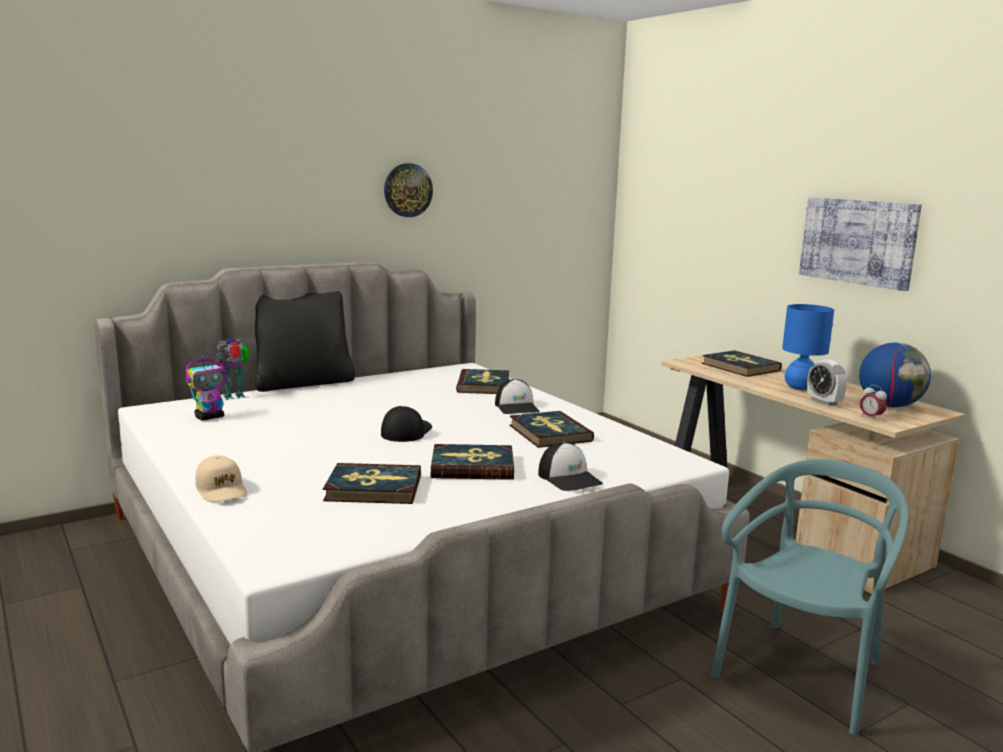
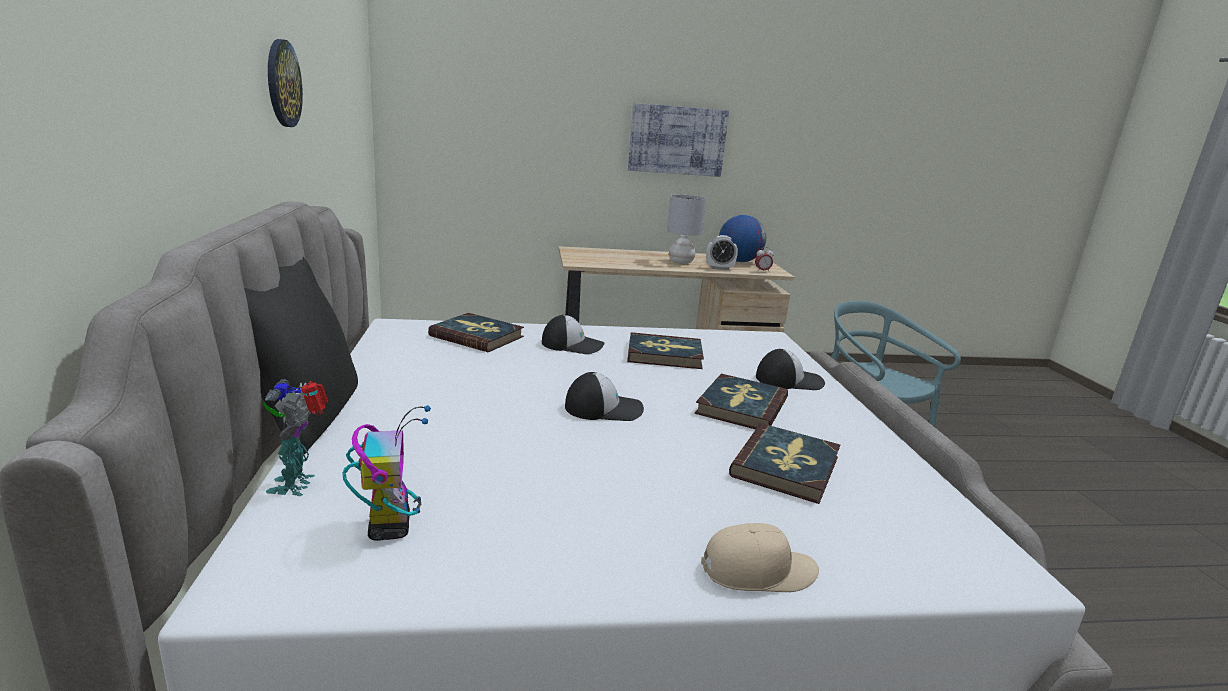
camera: 65 degrees left, 5 degrees up
cap [381,406,432,442] -> cap turned 135 degrees clockwise [565,372,644,421]
book [702,350,782,377] -> none
blue table lamp [782,304,834,390] -> grey table lamp [667,194,706,264]

